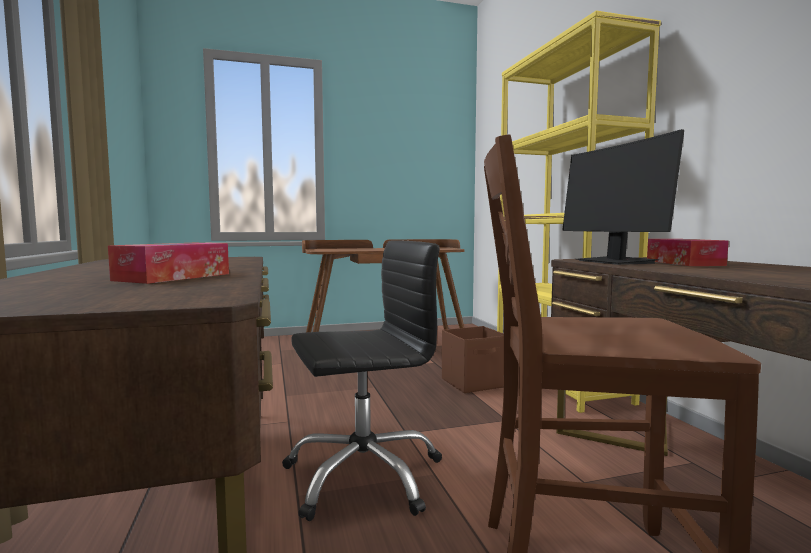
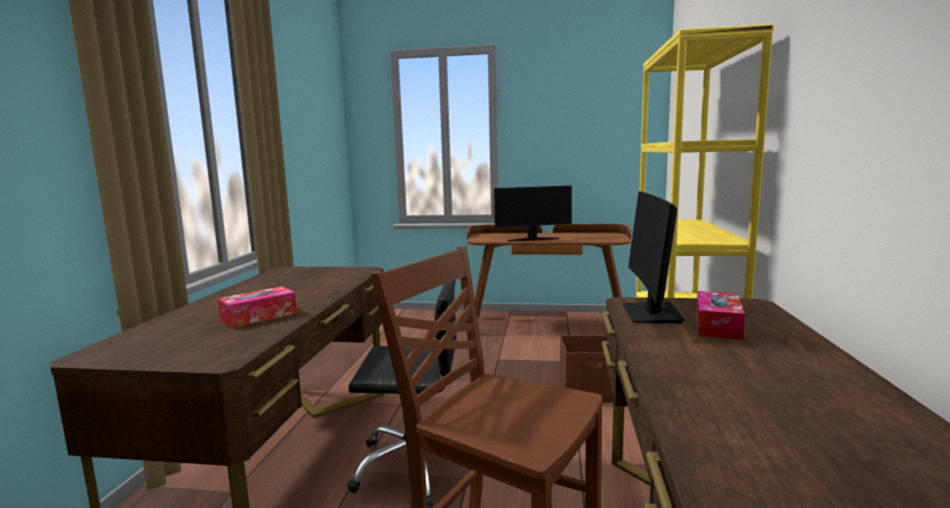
camera: 25 degrees right, 5 degrees up
none -> monitor [494,185,572,242]

